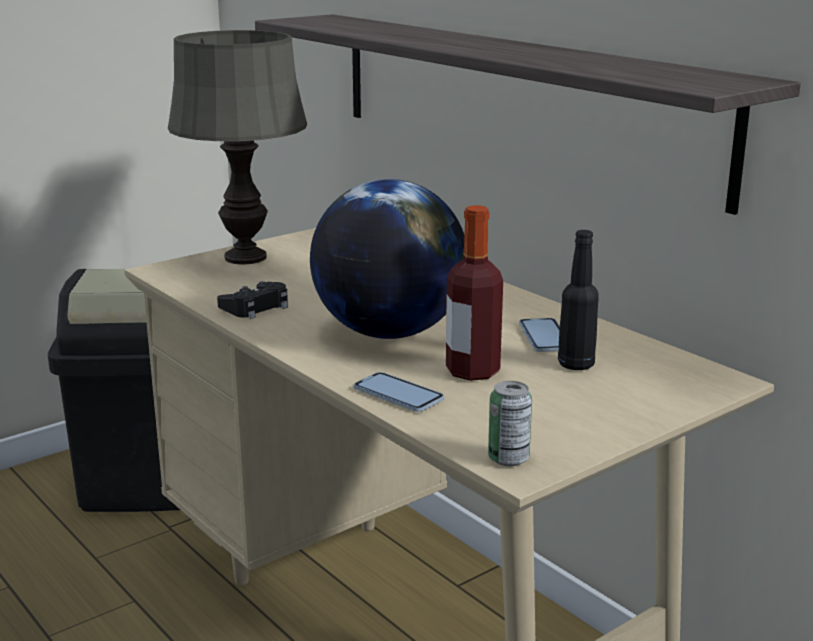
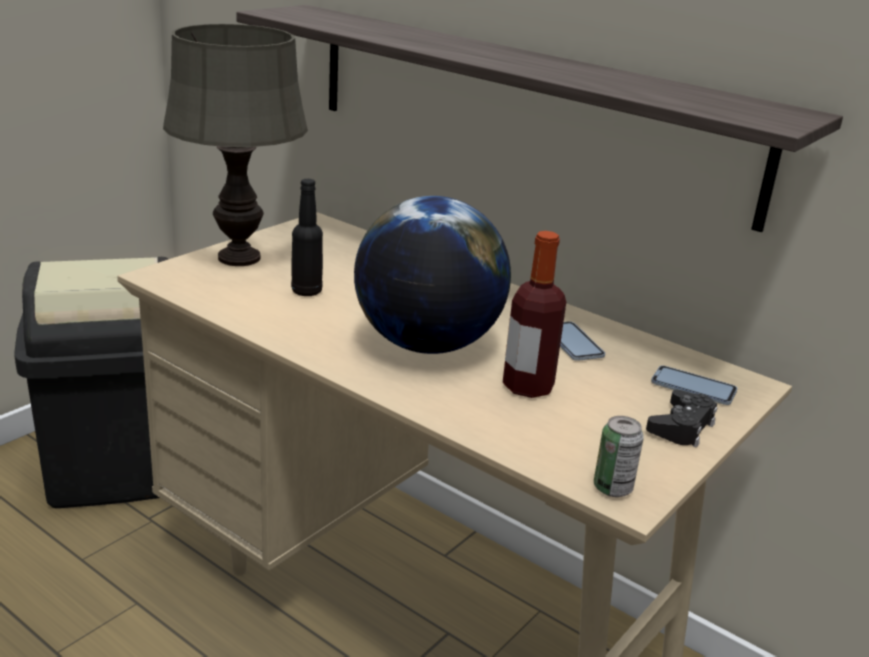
camera: 15 degrees left, 5 degrees up
black game controller [217,281,288,319] -> black game controller moved to [646,390,717,447]
phone [354,372,444,412] -> phone moved to [651,366,738,405]
black bottle [558,230,599,370] -> black bottle moved to [291,179,323,296]

